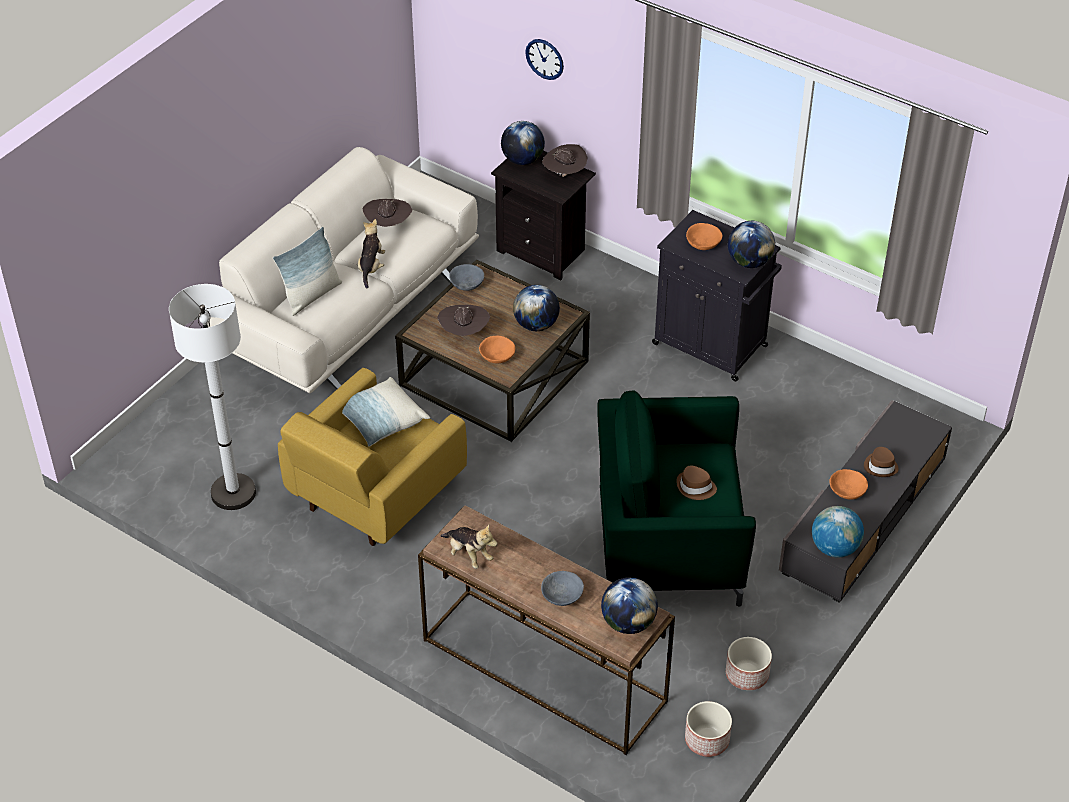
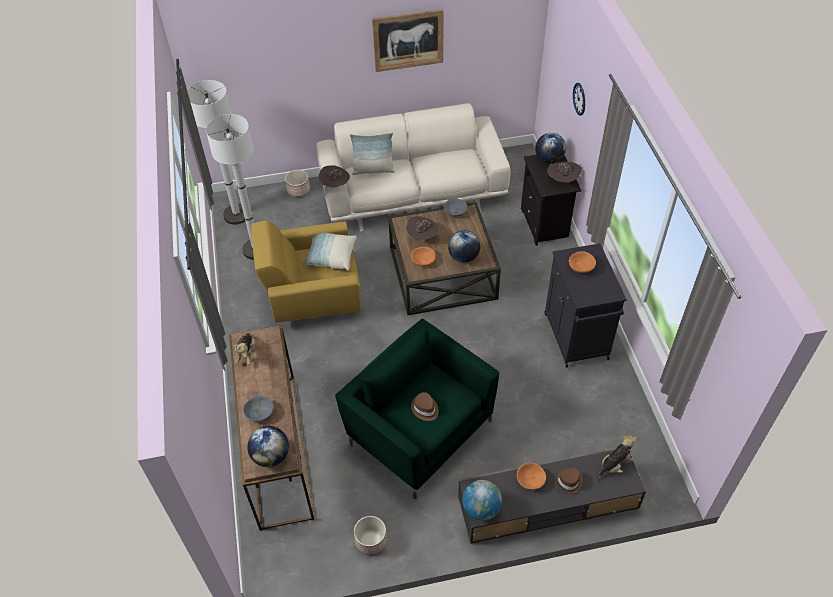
camera: 45 degrees right, 5 degrees up
plush toy [358,219,385,289] -> plush toy moved to [597,434,637,482]
brown hat [362,199,412,227] -> brown hat moved to [319,165,350,188]
planter [685,701,732,757] -> planter moved to [285,170,310,197]
globe [728,221,775,268] -> none
none -> white floor lamp [187,80,245,225]
none -> picture [372,9,444,72]

